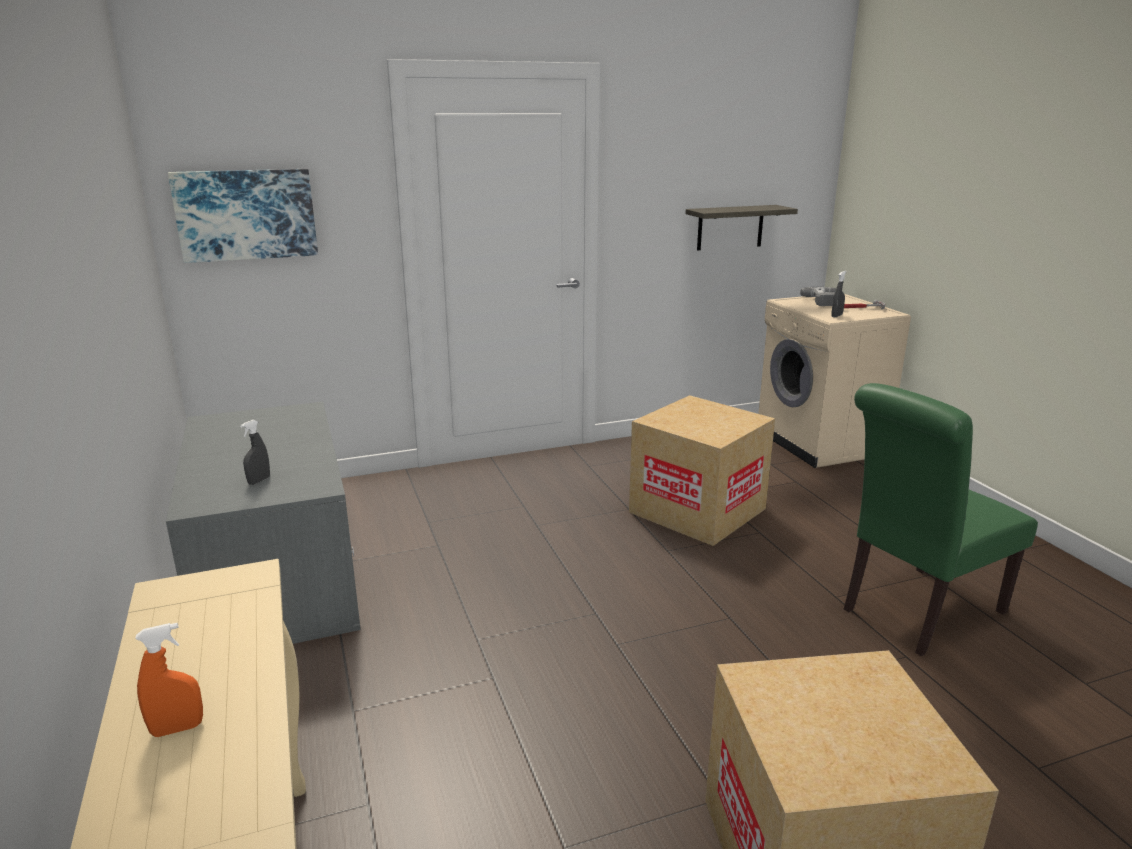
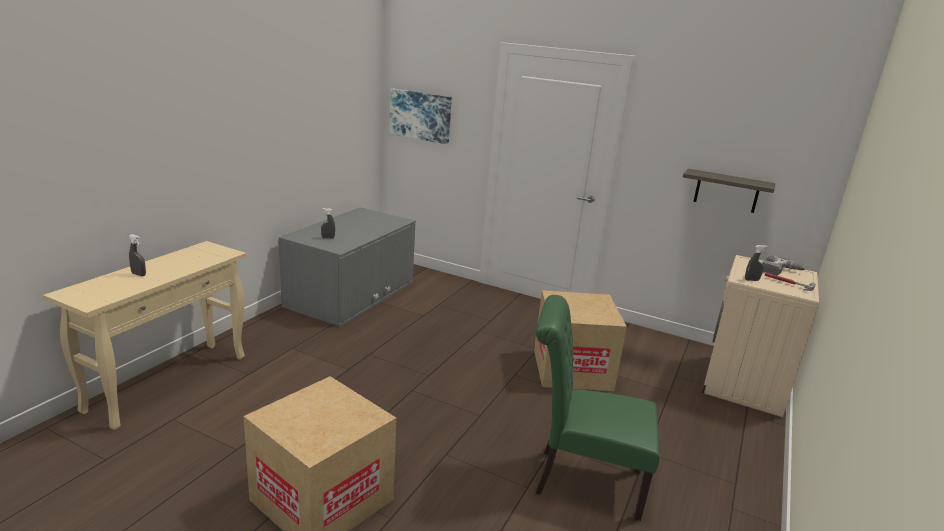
camera: 45 degrees right, 0 degrees up
orange spray bottle [135,623,203,737] -> grey spray bottle [129,234,146,276]

